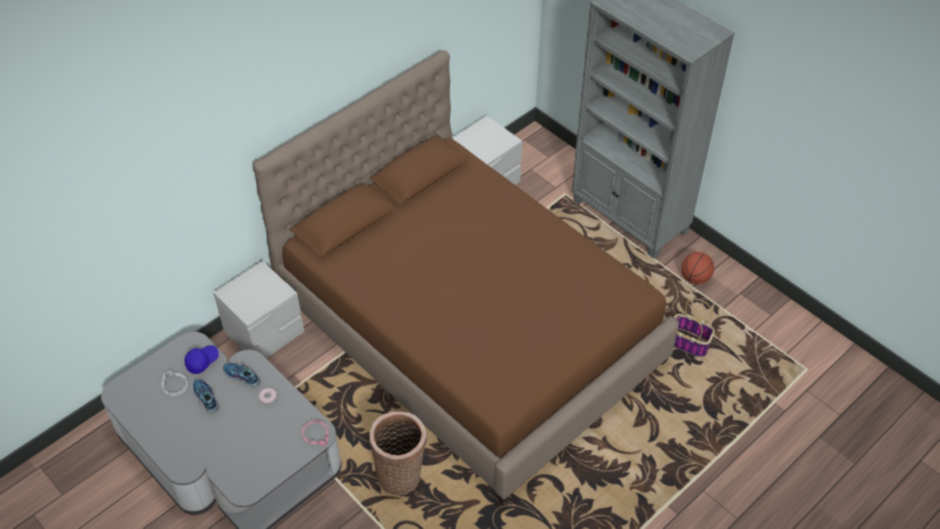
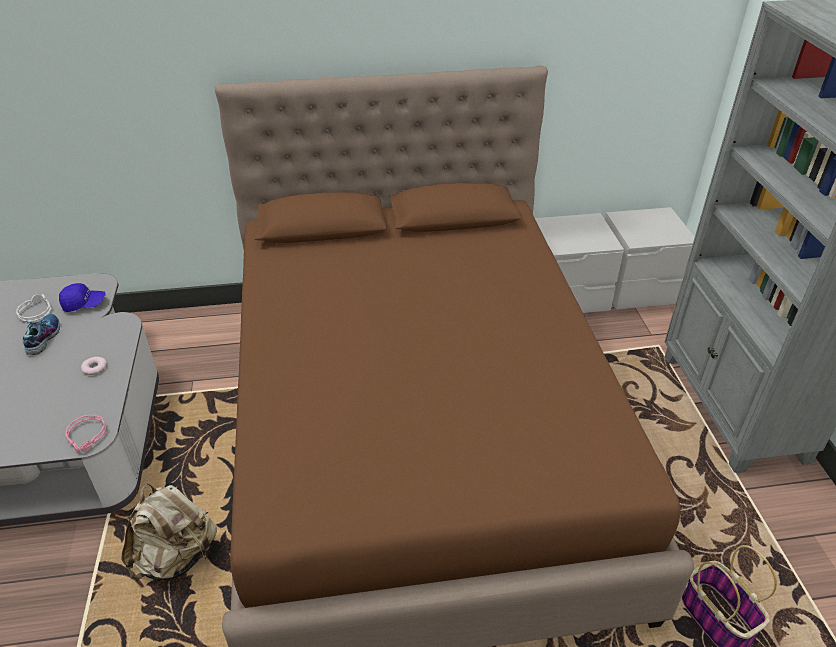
camera: 35 degrees right, 10 degrees down
white nightstand [213,261,304,358] -> white nightstand moved to [605,207,695,310]
shoe [223,363,260,388] -> none
basket [369,412,427,495] -> beige backpack [122,483,217,580]
basketball [681,252,714,284] -> none

